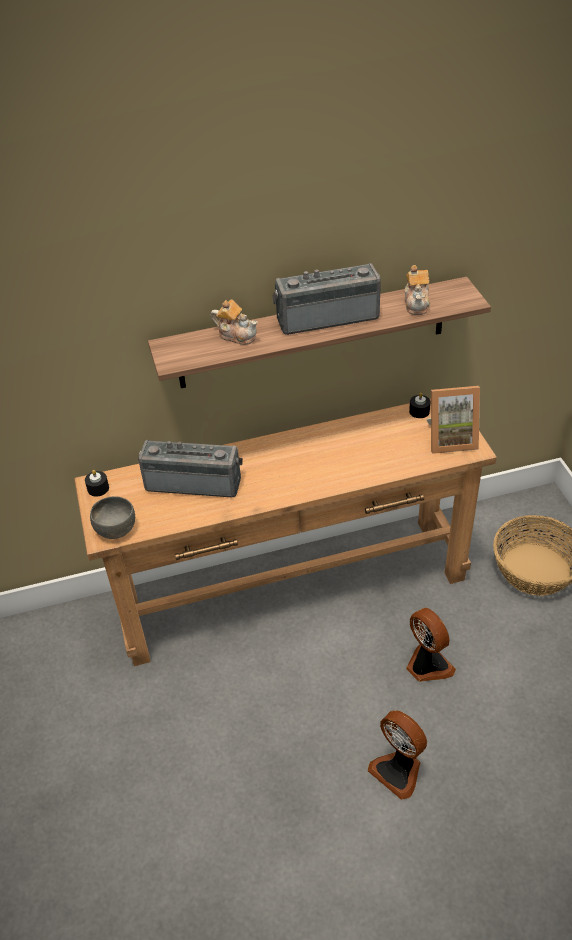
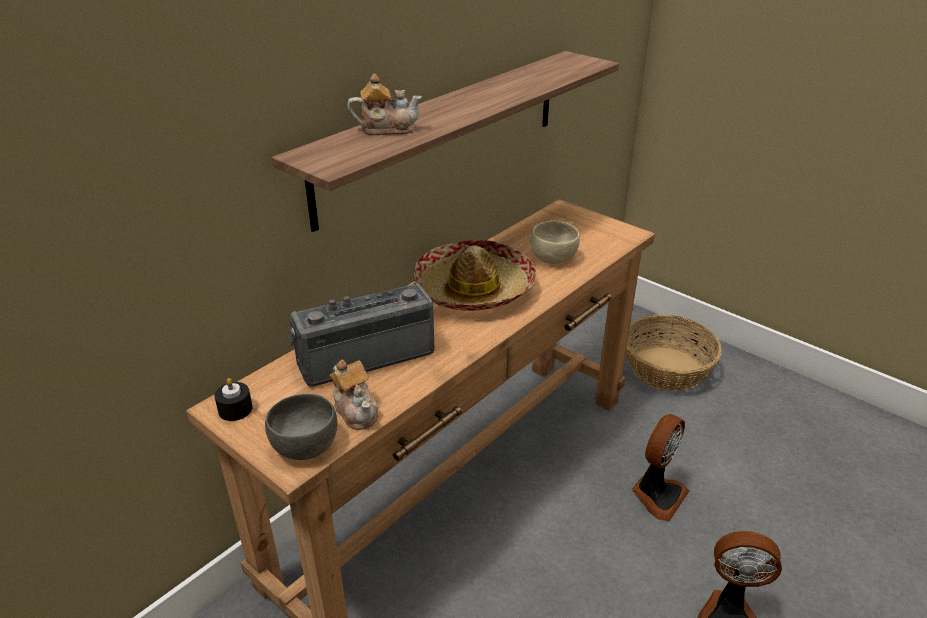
camera: 35 degrees left, 10 degrees down
radio [272,263,381,335] -> none
teapot [405,265,431,315] -> teapot moved to [330,359,379,430]
fan [406,608,456,682] -> fan turned 105 degrees clockwise [632,414,689,521]
black candle [409,393,430,418] -> none
picture frame [426,386,480,454] -> none
none -> hat [413,240,536,311]
none -> beige bowl [530,221,580,264]

